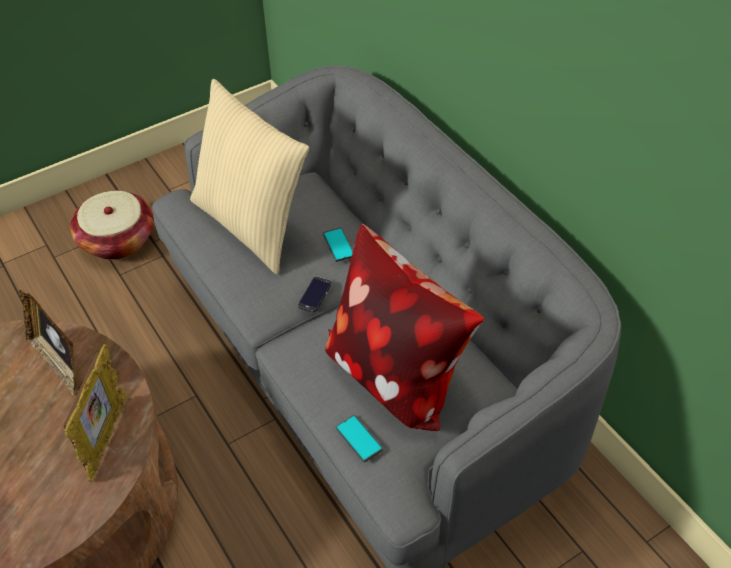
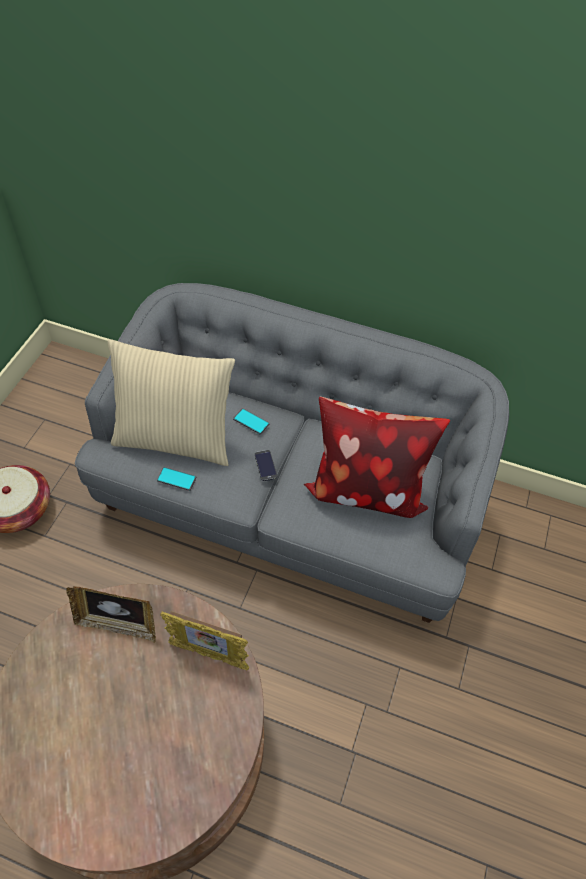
camera: 40 degrees left, 5 degrees up
picture frame [63,344,126,482] -> picture frame turned 135 degrees clockwise [160,611,249,670]
phone [336,415,383,462] -> phone moved to [157,467,197,491]

